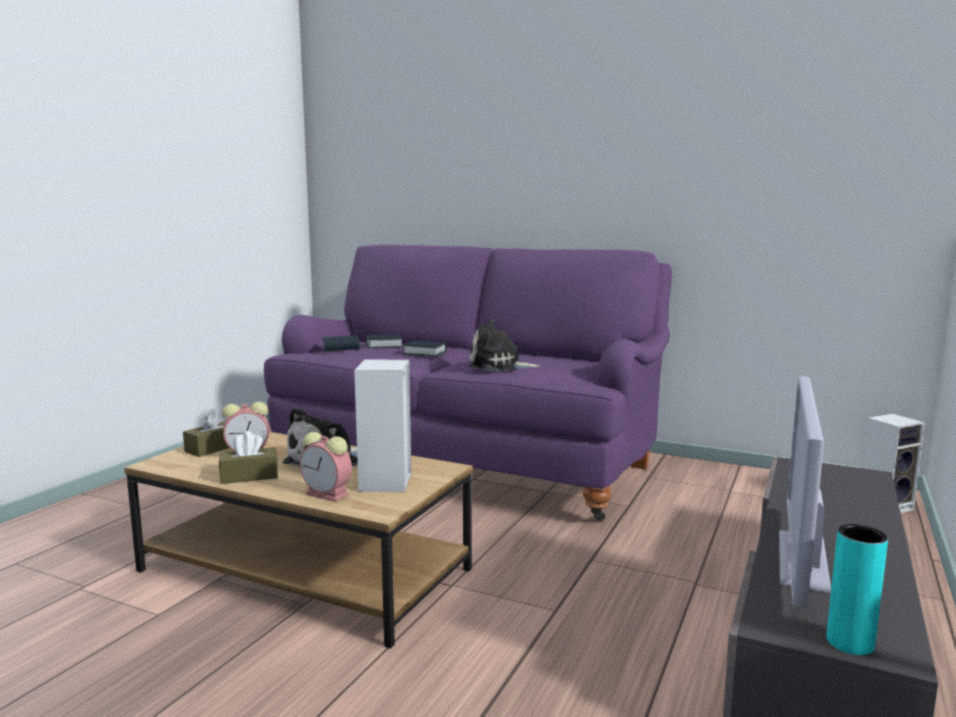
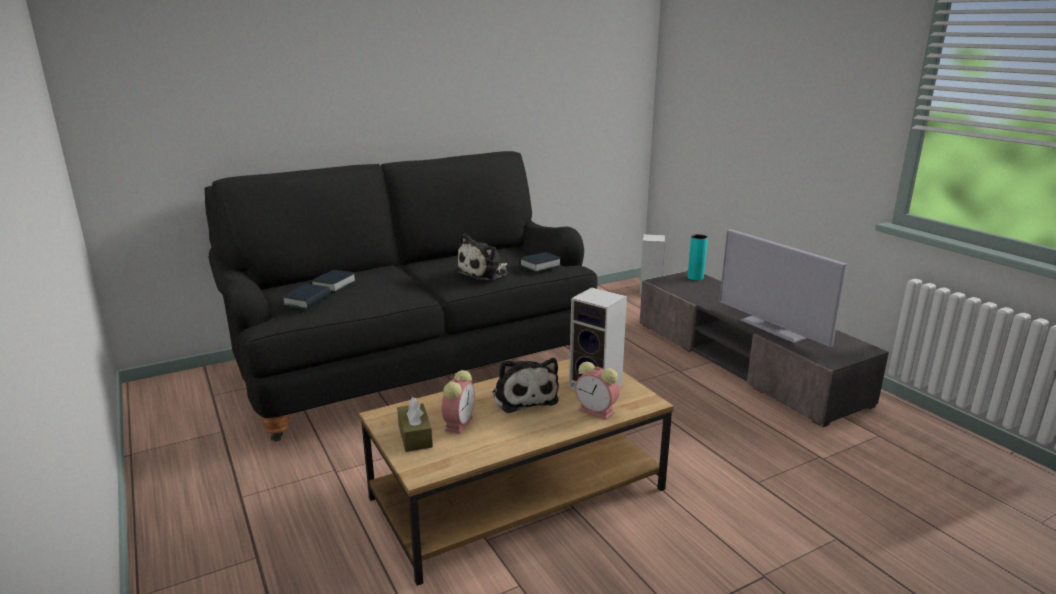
camera: 55 degrees left, 10 degrees up
brown tissue box [219,431,278,484] -> none
purple sofa [264,245,672,521] -> black sofa [205,151,597,442]
alarm clock [300,432,352,502] -> alarm clock turned 60 degrees clockwise [575,362,620,420]
book [403,341,446,356] -> book moved to [519,252,562,272]
turquoise vase [826,524,888,655] -> turquoise vase moved to [688,234,708,280]

